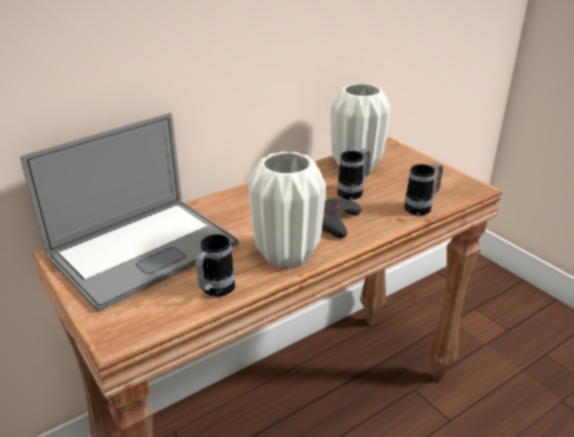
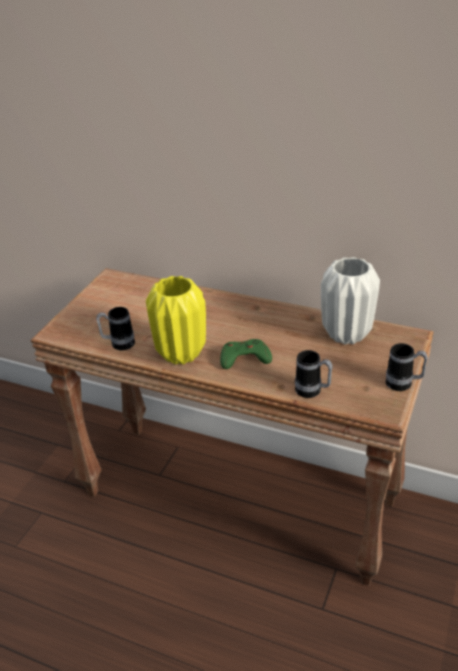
camera: 60 degrees right, 5 degrees up
laptop [20,113,239,311] -> none
white vase [248,151,326,268] -> yellow vase [146,276,206,364]
grey game controller [322,198,362,238] -> green game controller [220,339,272,369]
mug [337,148,371,200] -> mug moved to [386,343,428,391]

